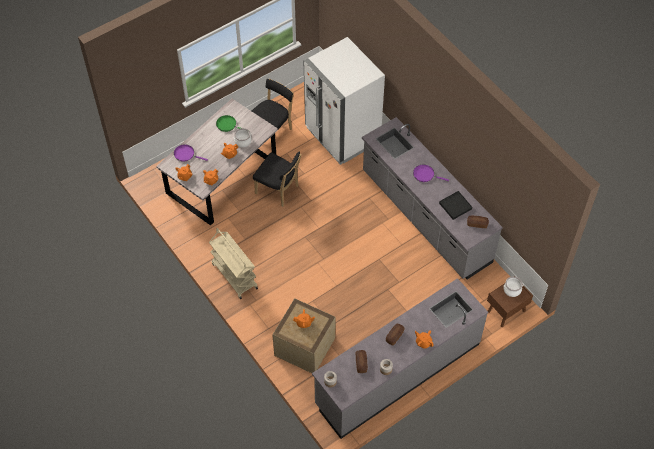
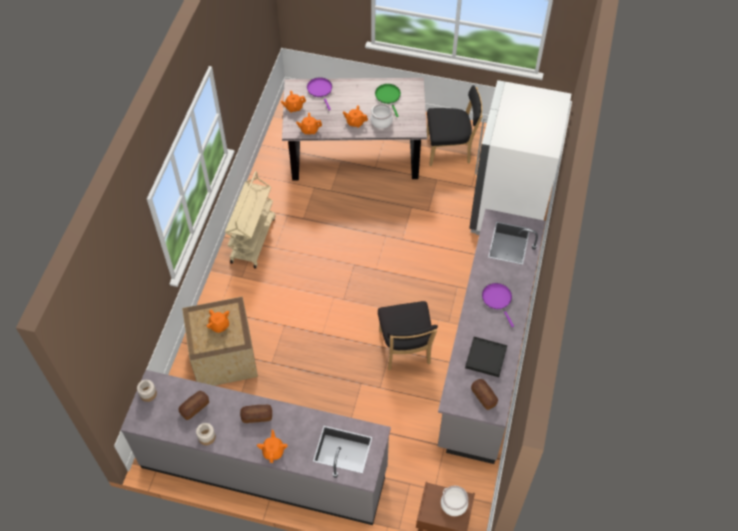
camera: 50 degrees right, 0 degrees up
black chair [253,151,302,207] -> black chair moved to [378,301,438,370]

